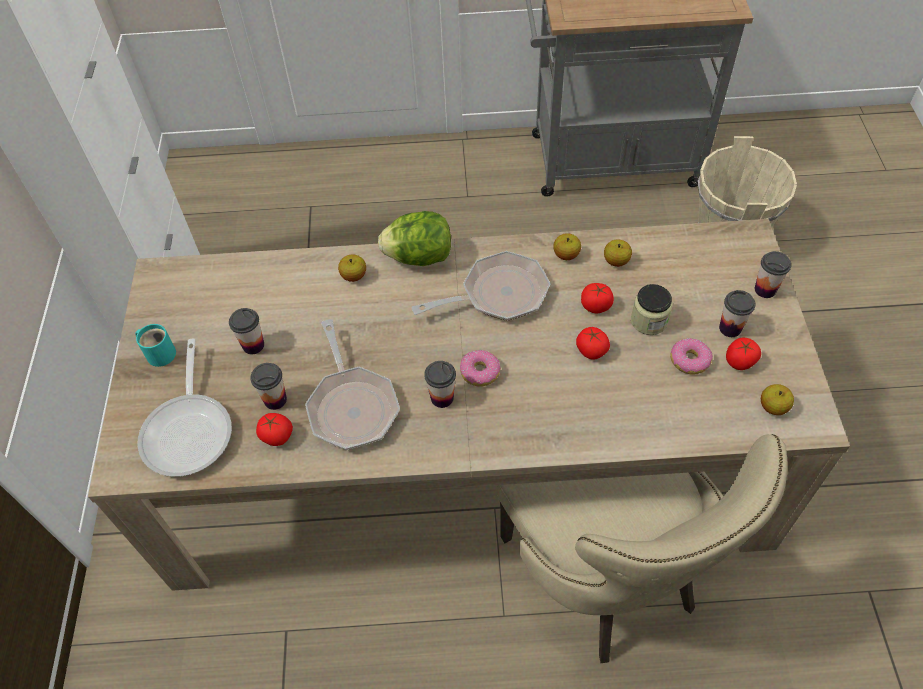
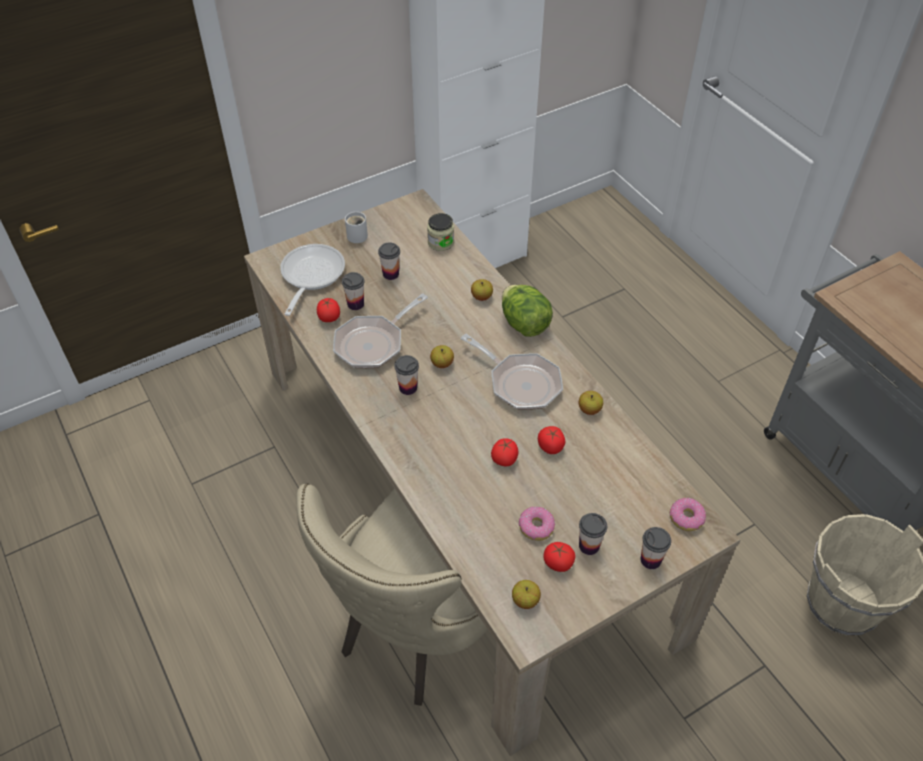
camera: 60 degrees right, 5 degrees down
turquoise mug [135,324,176,367] -> white mug [345,212,368,243]
frying pan [138,339,232,477] -> frying pan turned 135 degrees clockwise [280,244,345,316]
donut [460,350,501,386] -> donut moved to [670,498,706,531]
apple [604,240,632,267] -> apple moved to [430,345,454,368]
jar [631,284,672,335] -> jar moved to [427,213,454,251]

